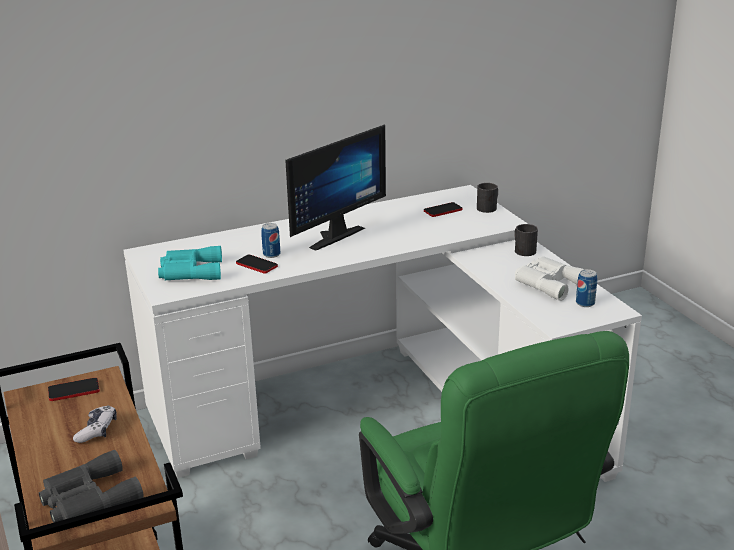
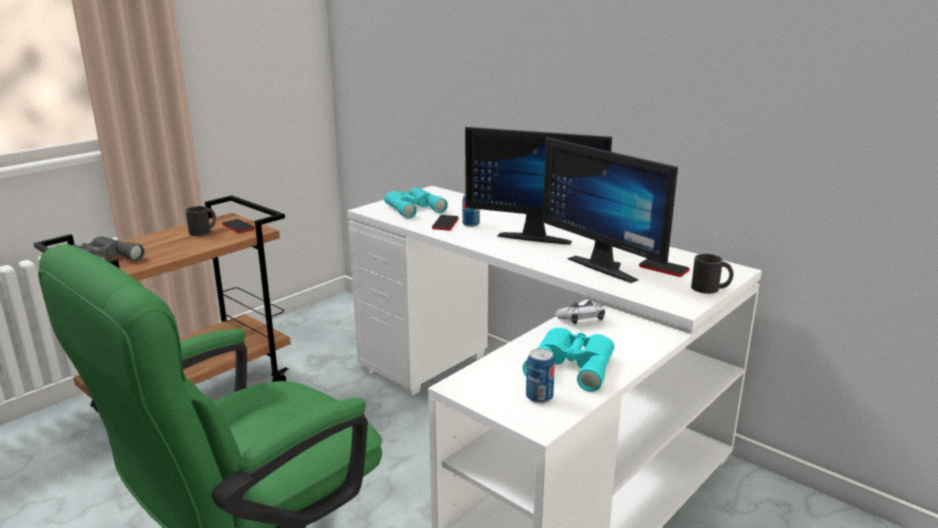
camera: 65 degrees right, 5 degrees down
game controller [73,405,117,443] -> game controller moved to [555,301,605,324]
black mug [514,224,538,256] -> black mug moved to [186,206,216,236]
white binoculars [515,256,584,301] -> turquoise binoculars [523,328,614,392]
none -> monitor [543,137,678,283]

